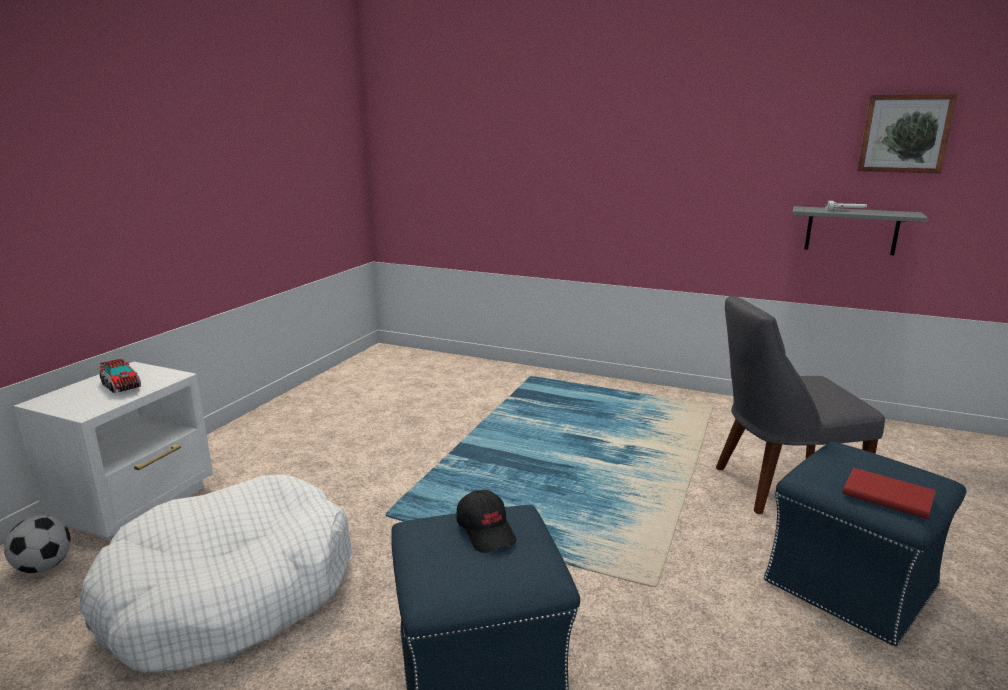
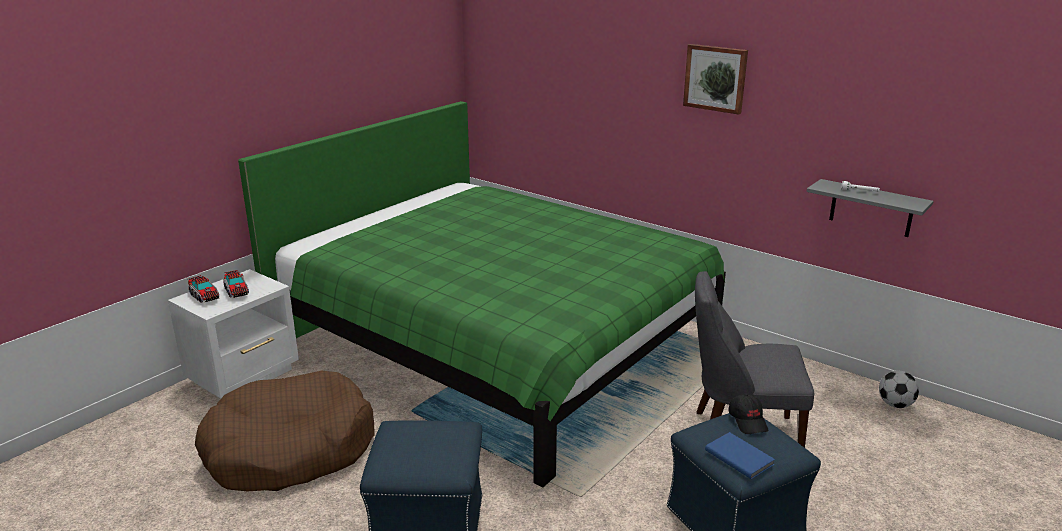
camera: 15 degrees right, 5 degrees up
football [4,515,71,573] -> football moved to [879,371,919,408]
white dog bed [80,475,352,673] -> brown dog bed [195,371,375,491]
black cap [456,490,516,553] -> black cap moved to [728,394,768,434]
red book [843,468,936,519] -> blue book [705,432,775,479]
picture [857,94,958,174] -> picture moved to [683,44,748,115]
none -> toy truck [188,275,219,303]
none -> green bed [238,101,726,488]

